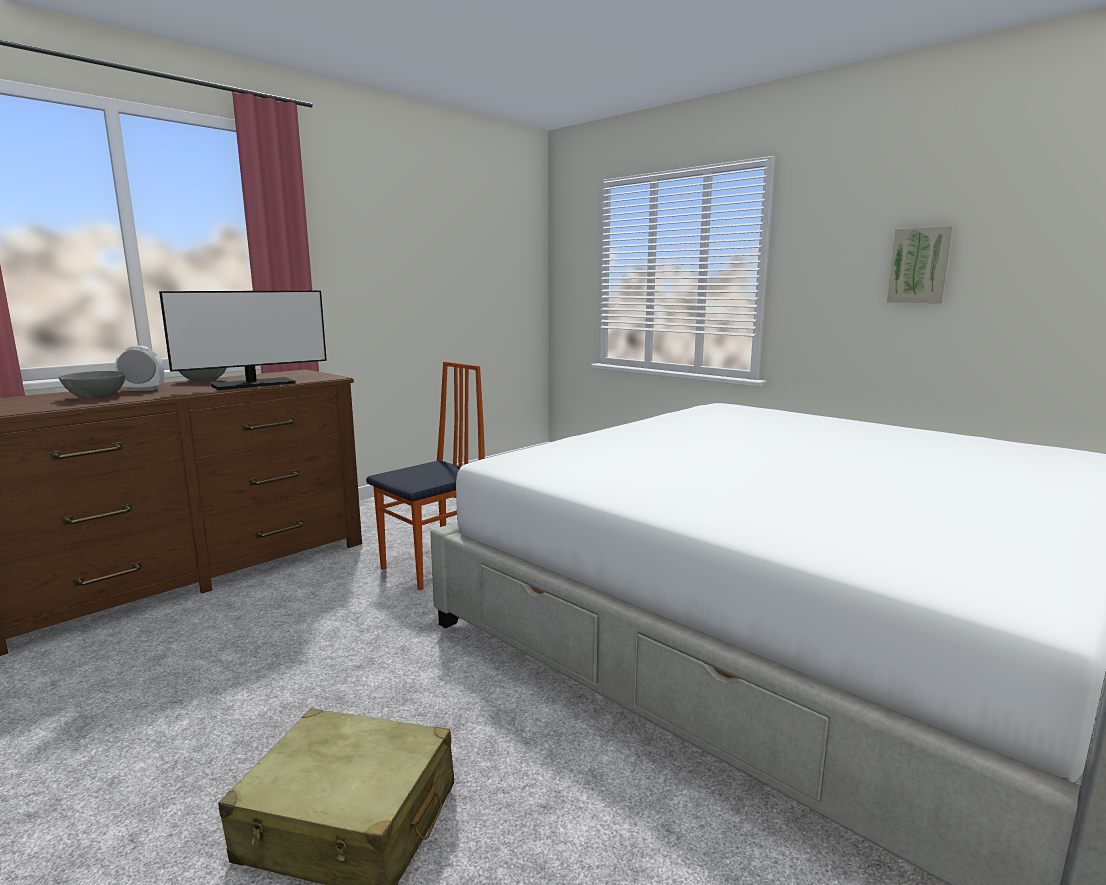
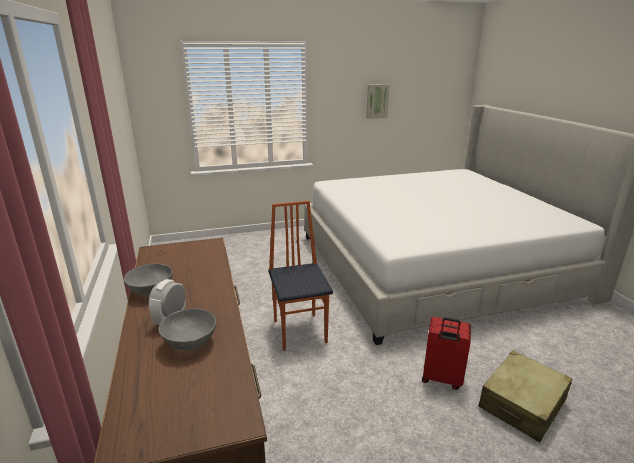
camera: 60 degrees left, 10 degrees up
monitor [159,291,327,390] -> none
none -> red suitcase [422,317,471,390]

